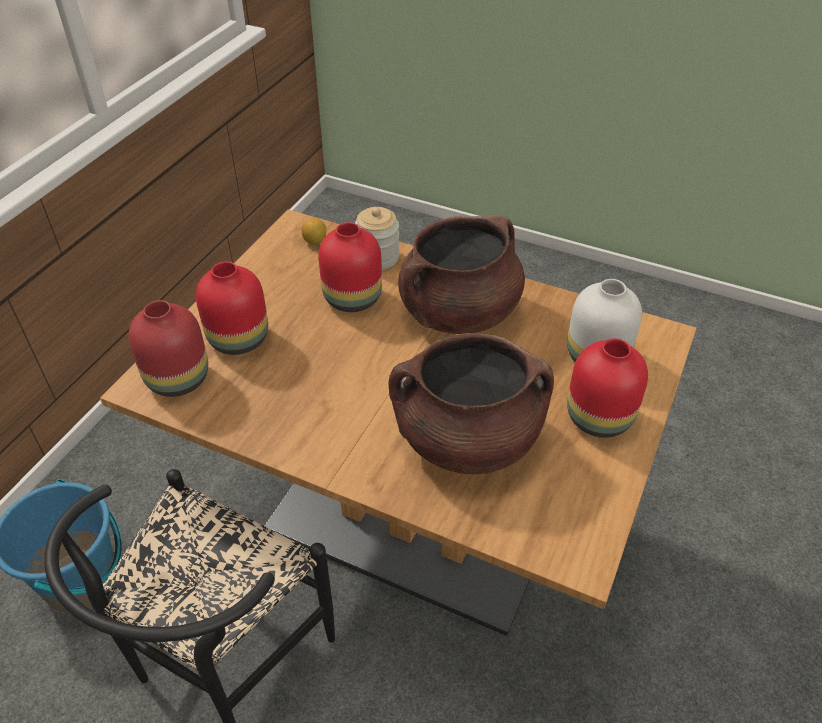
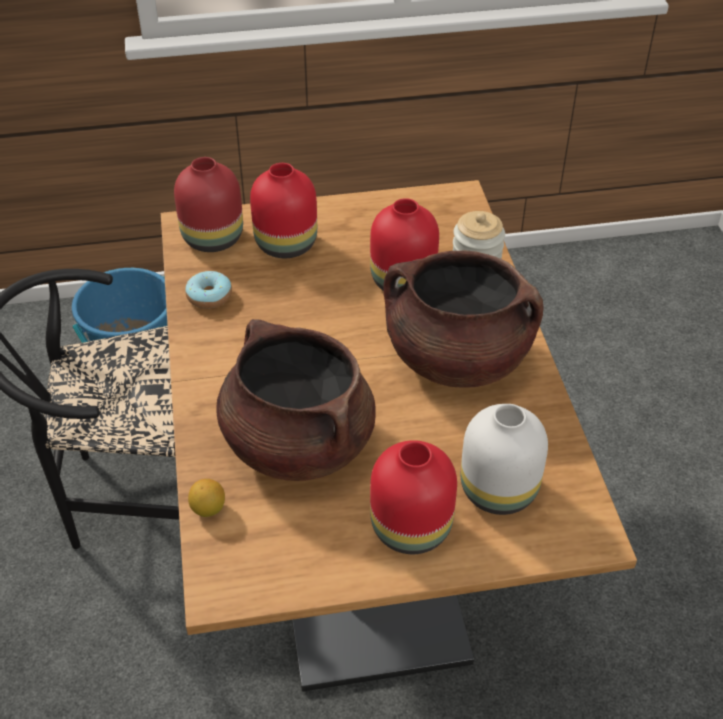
camera: 55 degrees right, 0 degrees up
lemon [301,218,326,245] -> lemon moved to [188,479,225,517]
none -> donut [185,271,232,309]

